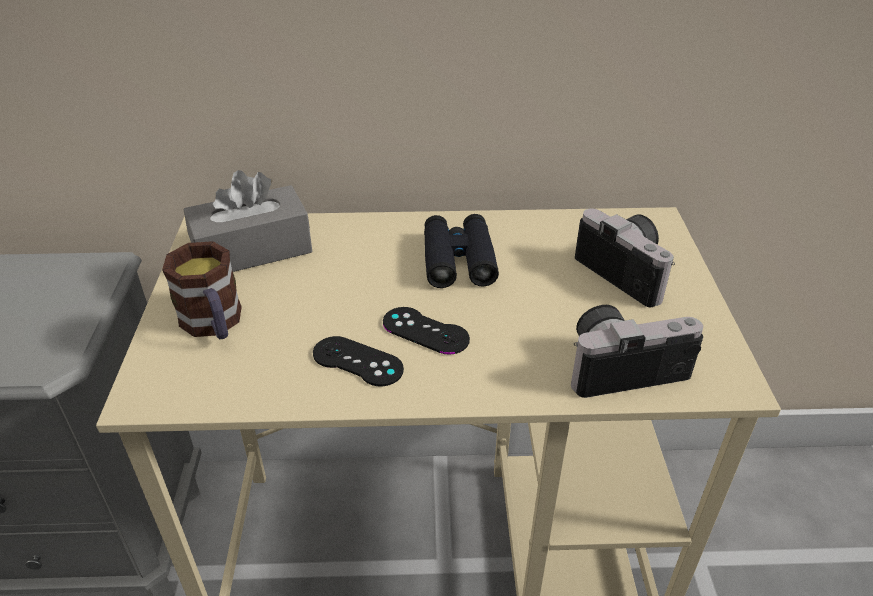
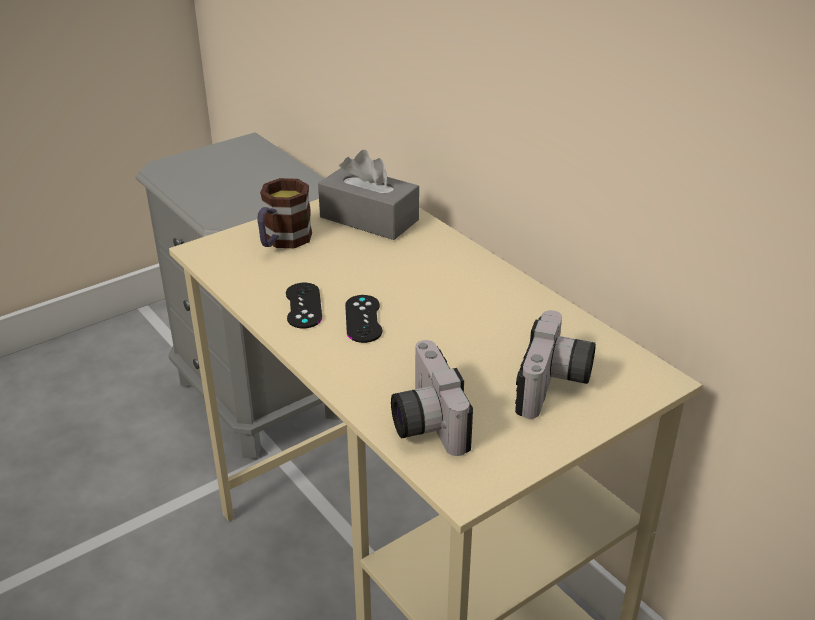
camera: 55 degrees right, 5 degrees down
black binoculars [424,214,499,288] -> none
camera [571,305,703,398] -> camera turned 150 degrees counterclockwise [391,340,473,456]

